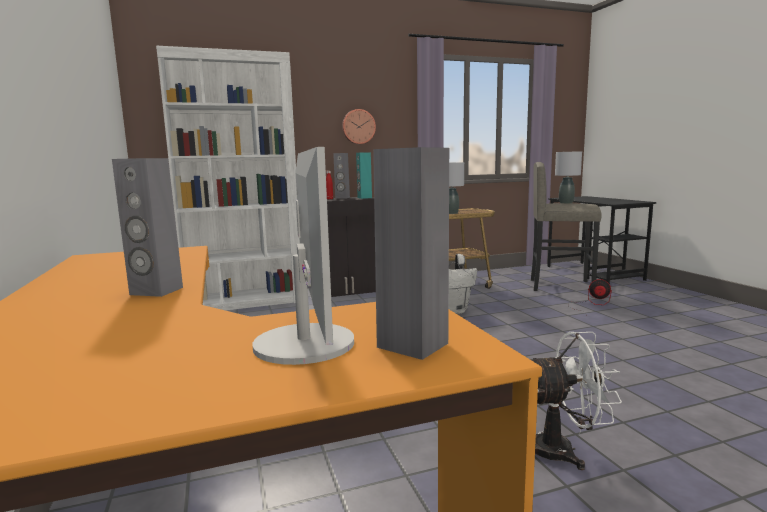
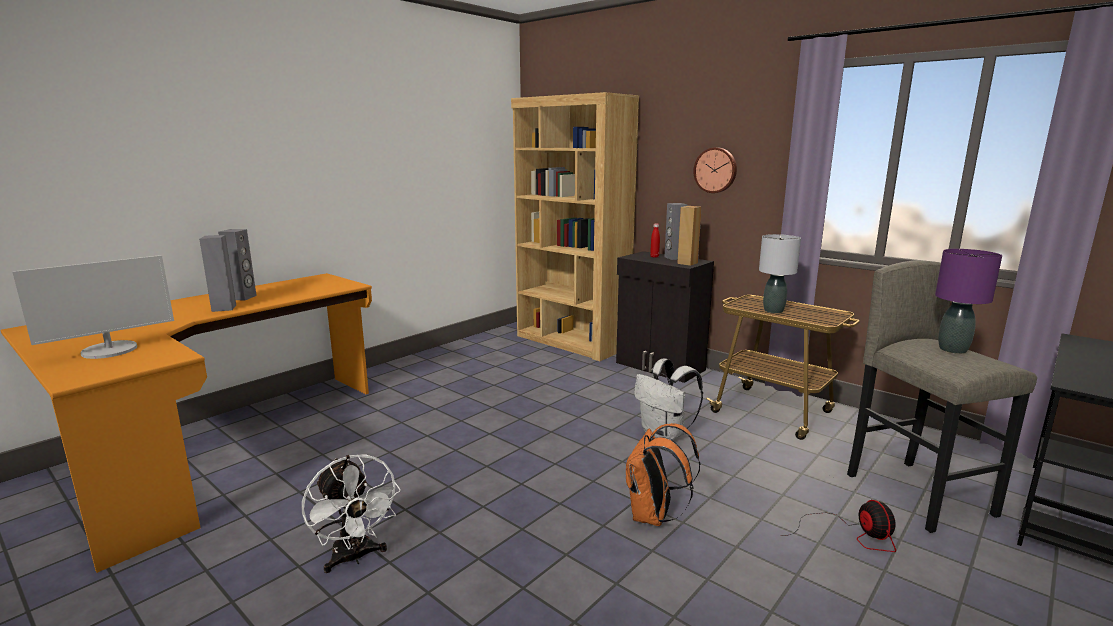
camera: 60 degrees right, 5 degrees up
white bookcase [156,46,300,310] -> brown bookcase [511,92,639,361]
turquoise speaker [356,152,372,199] -> brown speaker [677,206,702,266]
grey speaker [373,147,449,360] -> grey speaker moved to [218,229,257,301]
grey table lamp [555,151,582,204] -> purple table lamp [935,249,1002,354]
none -> orange backpack [626,423,700,526]

